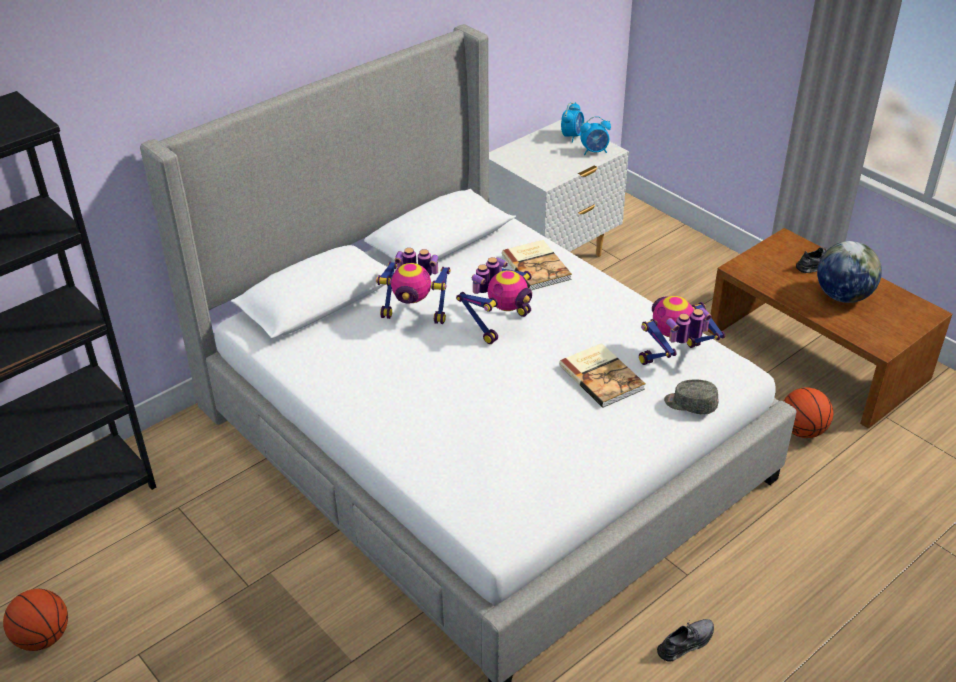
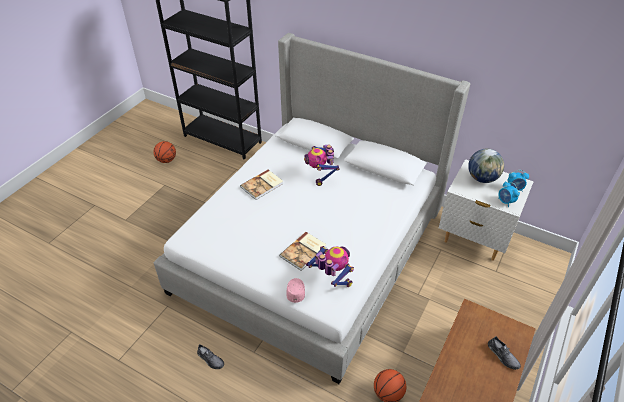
camera: 70 degrees right, 5 degrees up
toy robot [456,257,532,344] -> none
book [502,240,572,290] -> book moved to [240,170,283,200]
grey cap [664,380,718,415] -> pink cap [286,278,305,303]
globe [817,241,882,303] -> globe moved to [468,149,504,183]

